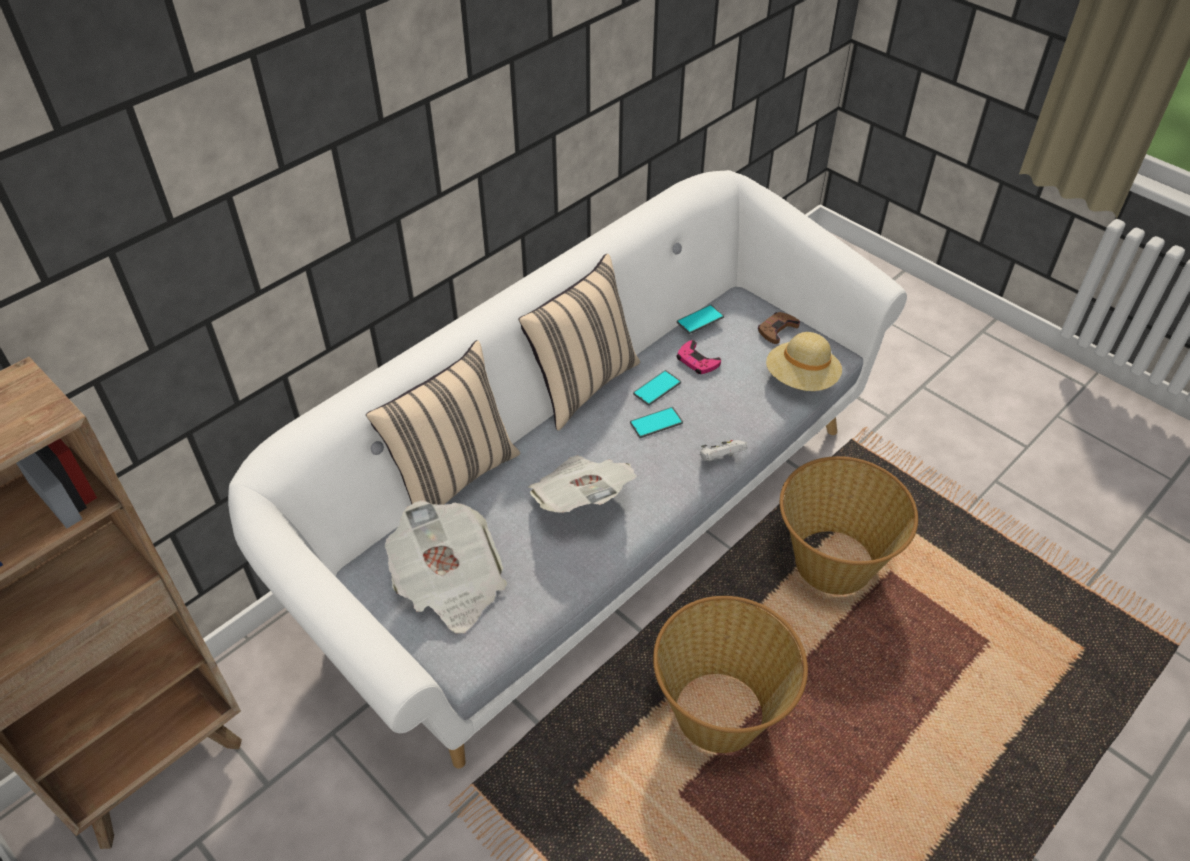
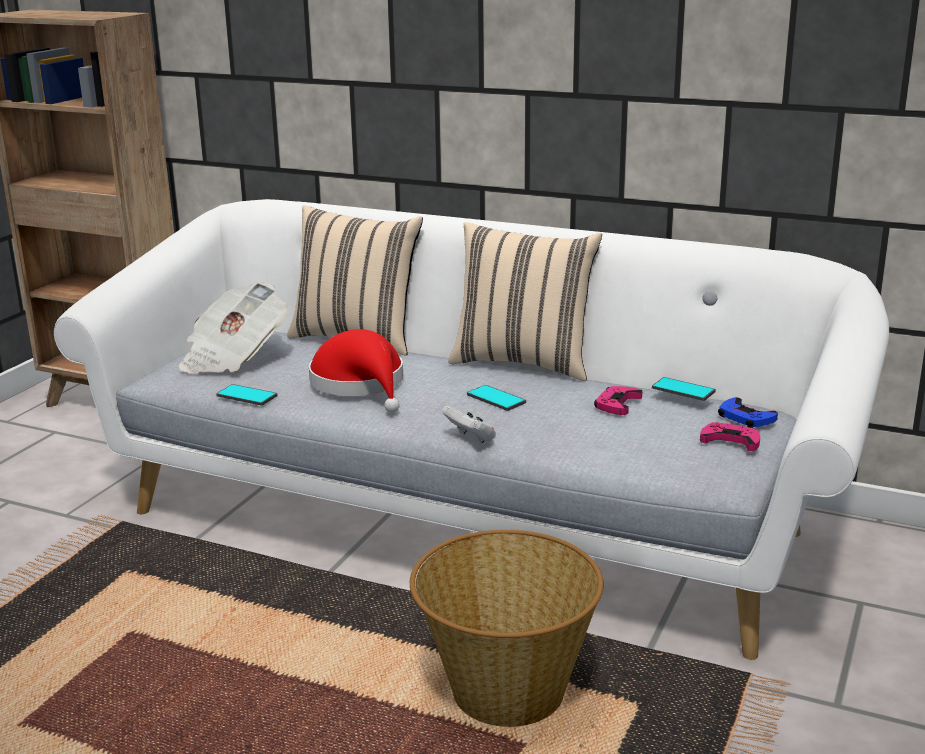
camera: 70 degrees right, 25 degrees down
newspaper [528,456,637,513] -> red hat [309,329,403,413]
phone [633,370,681,406] -> phone moved to [216,384,277,405]
basket [653,596,808,753] -> none
brown game controller [758,312,800,344] -> pink game controller [700,422,760,451]
beige hat [766,332,842,391] -> none
none -> blue game controller [718,397,778,428]

